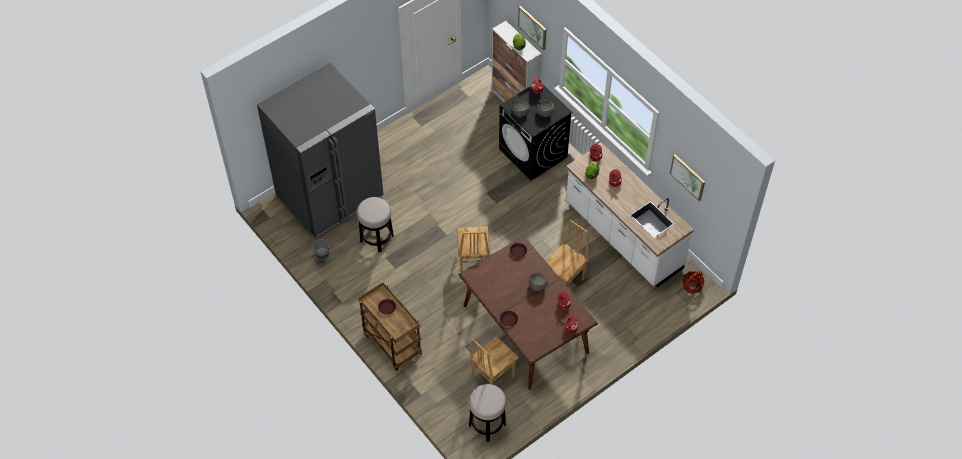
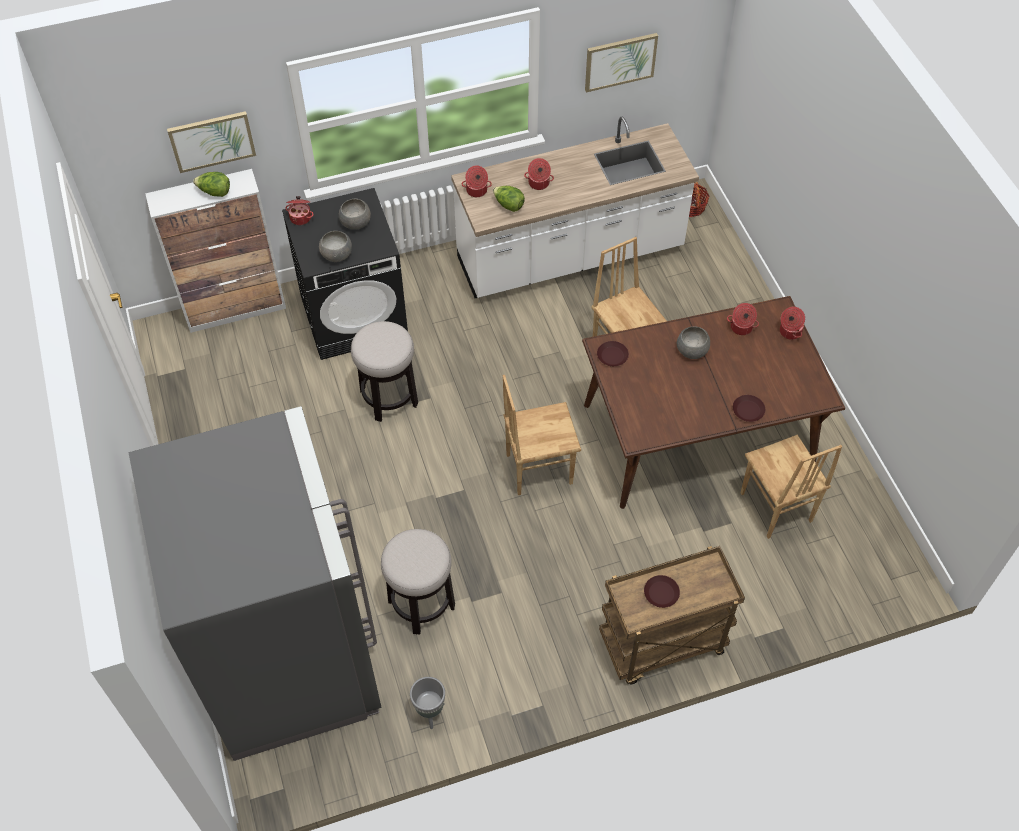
camera: 70 degrees left, 0 degrees up
brown chair [457,226,490,272] -> brown chair turned 150 degrees clockwise [503,375,581,495]
stool [469,384,507,441] -> stool moved to [351,321,418,422]

